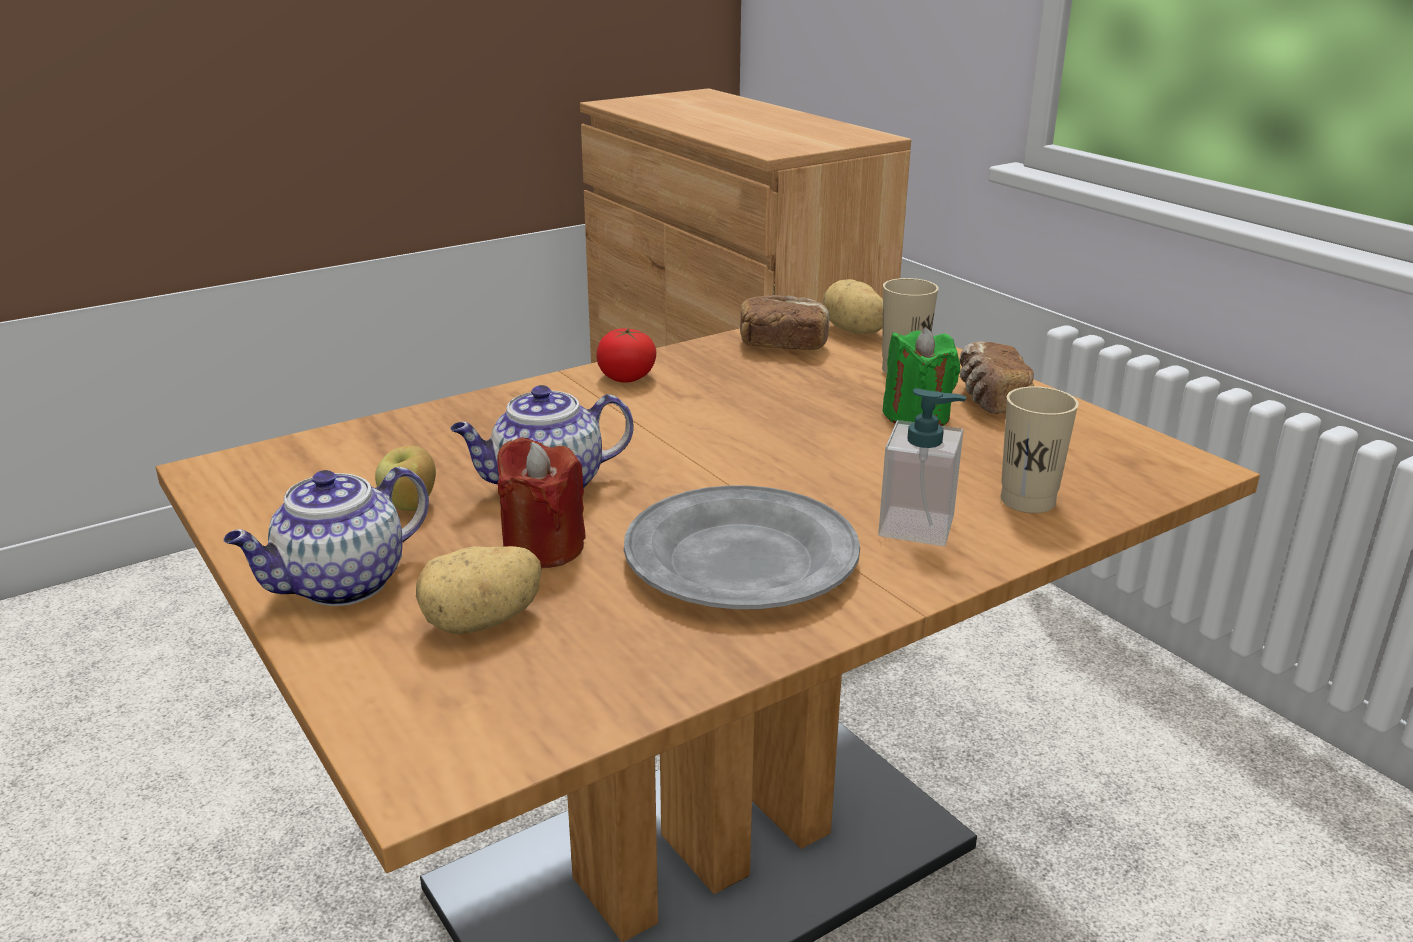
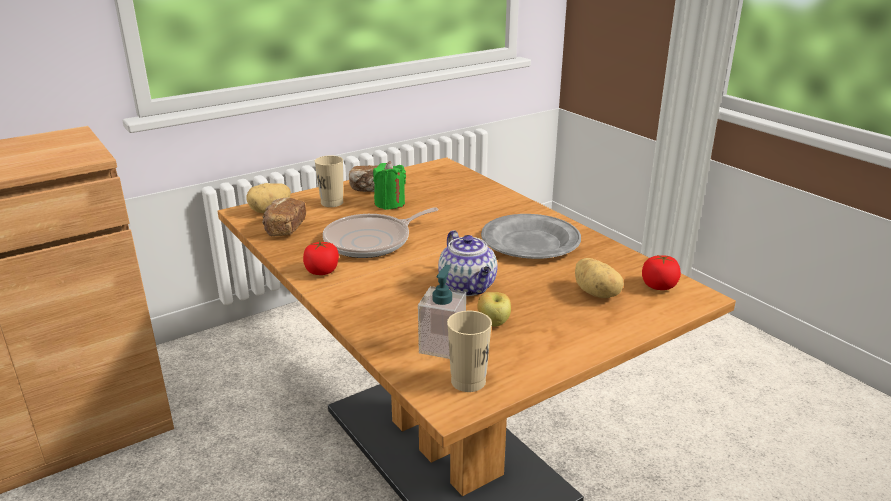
camera: 90 degrees left, 0 degrees up
teapot [224,467,429,606] -> none
red candle [497,437,586,568] -> none
soap dispenser [878,388,966,546] -> soap dispenser moved to [418,265,466,359]
beige cup [1000,386,1079,513] -> beige cup moved to [447,311,492,392]
none -> frying pan [323,207,439,258]
none -> tomato [642,255,681,290]

